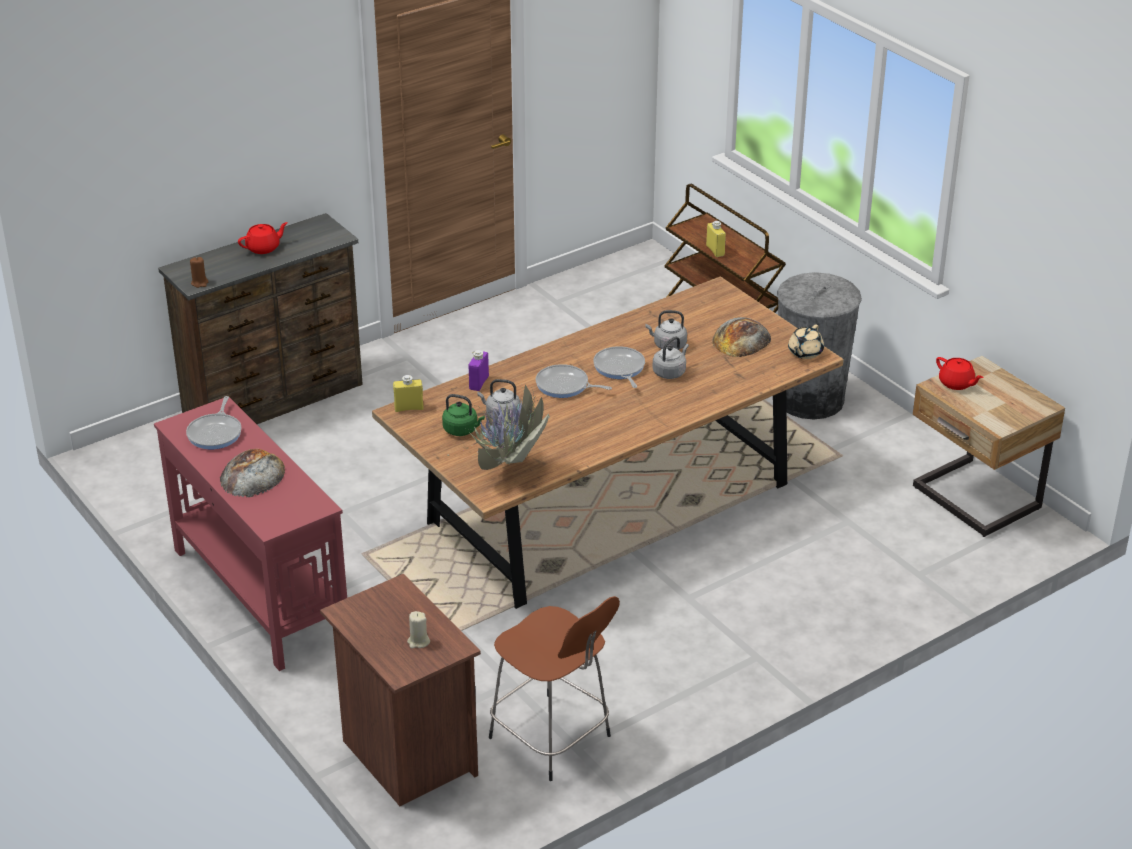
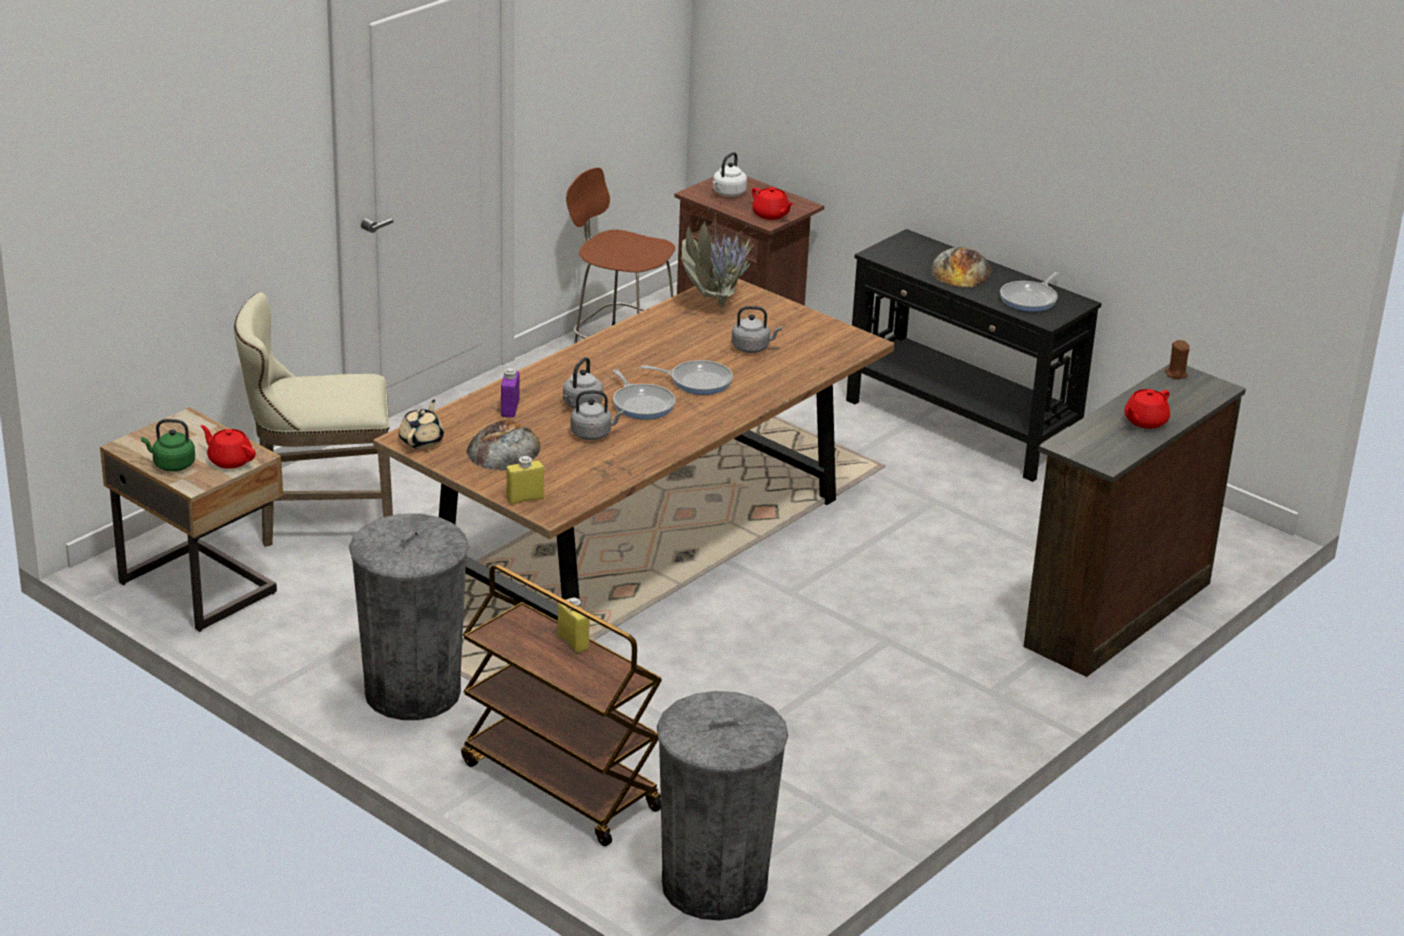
camera: 165 degrees right, 5 degrees down
red console table [154,396,347,671] -> black console table [846,229,1102,482]
frying pan [186,396,242,449] -> frying pan turned 135 degrees counterclockwise [1000,272,1060,312]
yellow bottle [393,375,424,412] -> yellow bottle moved to [506,456,544,505]
beige candle [407,611,430,648] -> white kettle [712,152,747,197]
green kettle [442,394,485,436] -> green kettle moved to [141,419,195,471]
purple bottle [469,350,489,391] -> purple bottle moved to [501,368,519,418]
none -> beige stool [234,293,393,547]
none -> grey trash can [657,691,788,921]
none -> red teapot [752,187,794,220]

